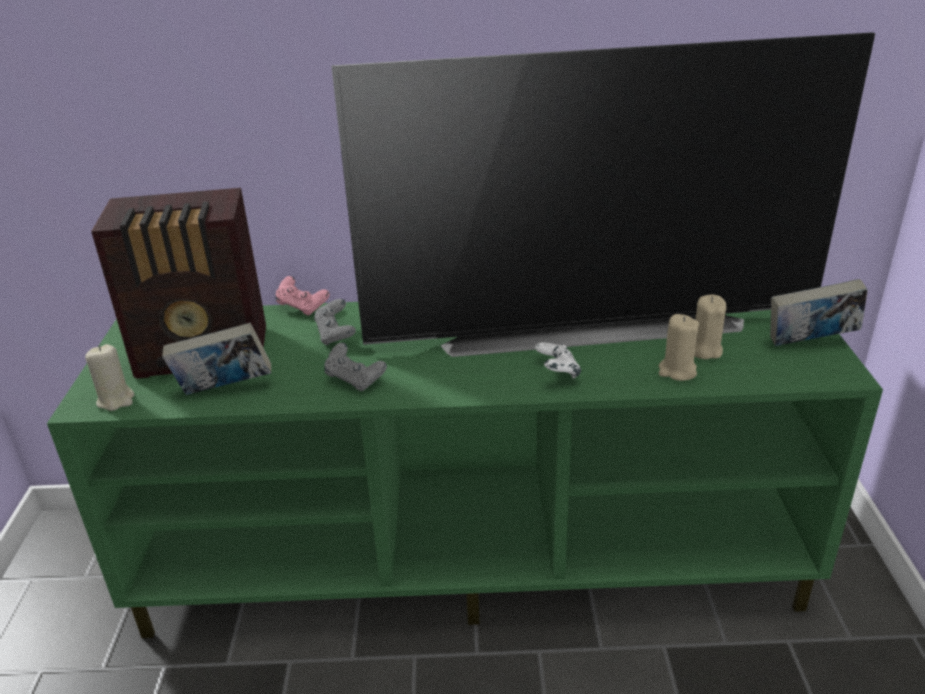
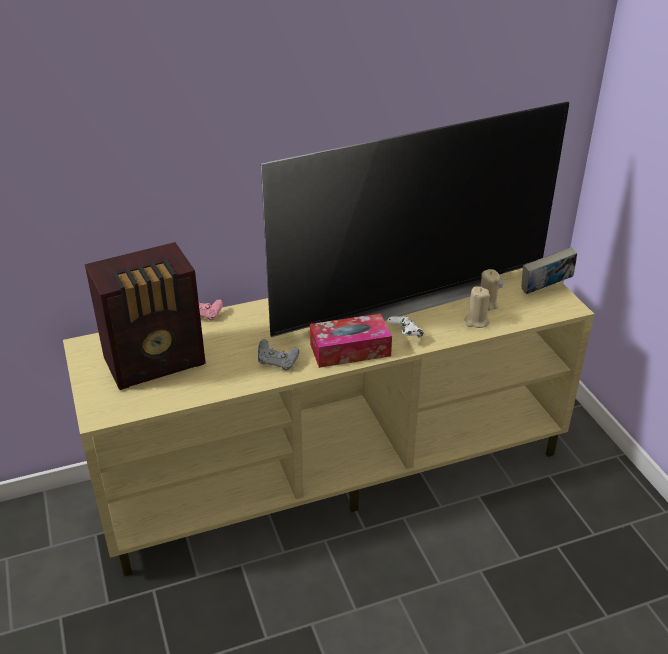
camera: 20 degrees left, 5 degrees up
green tv stand [47,302,883,638] -> beige tv stand [63,268,594,576]
beige candle [85,344,135,411] -> none
book [162,323,271,395] -> none
grey game controller [314,299,356,345] -> none
none -> tissue box [310,314,392,368]

